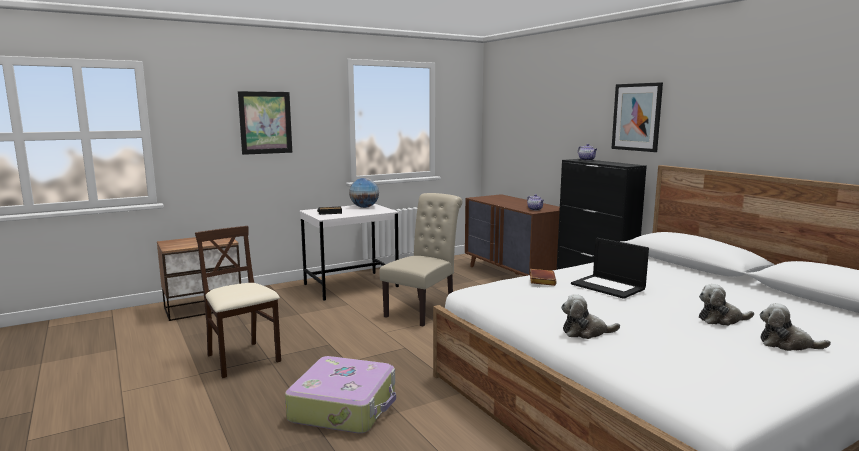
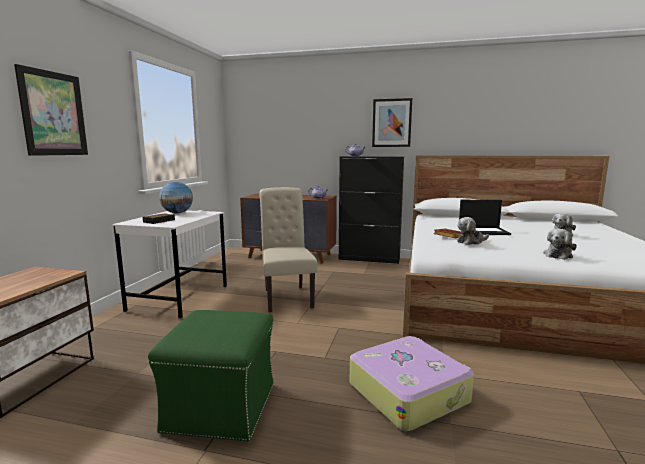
camera: 45 degrees left, 0 degrees up
beige chair [195,226,281,378] -> green ottoman [148,310,274,442]
plush toy [759,303,831,351] -> plush toy moved to [457,217,489,245]

